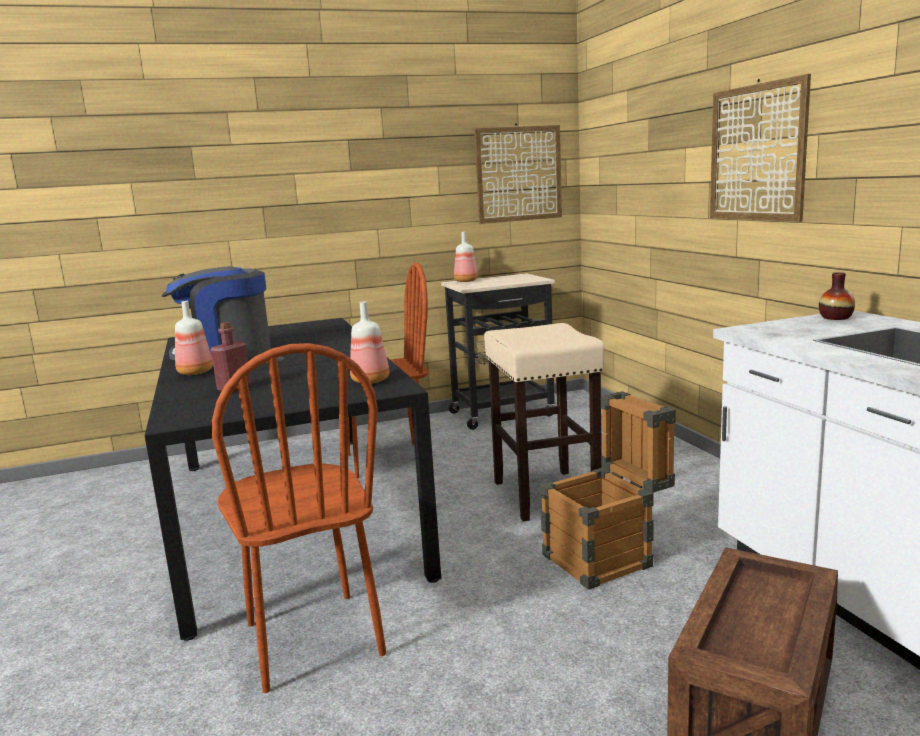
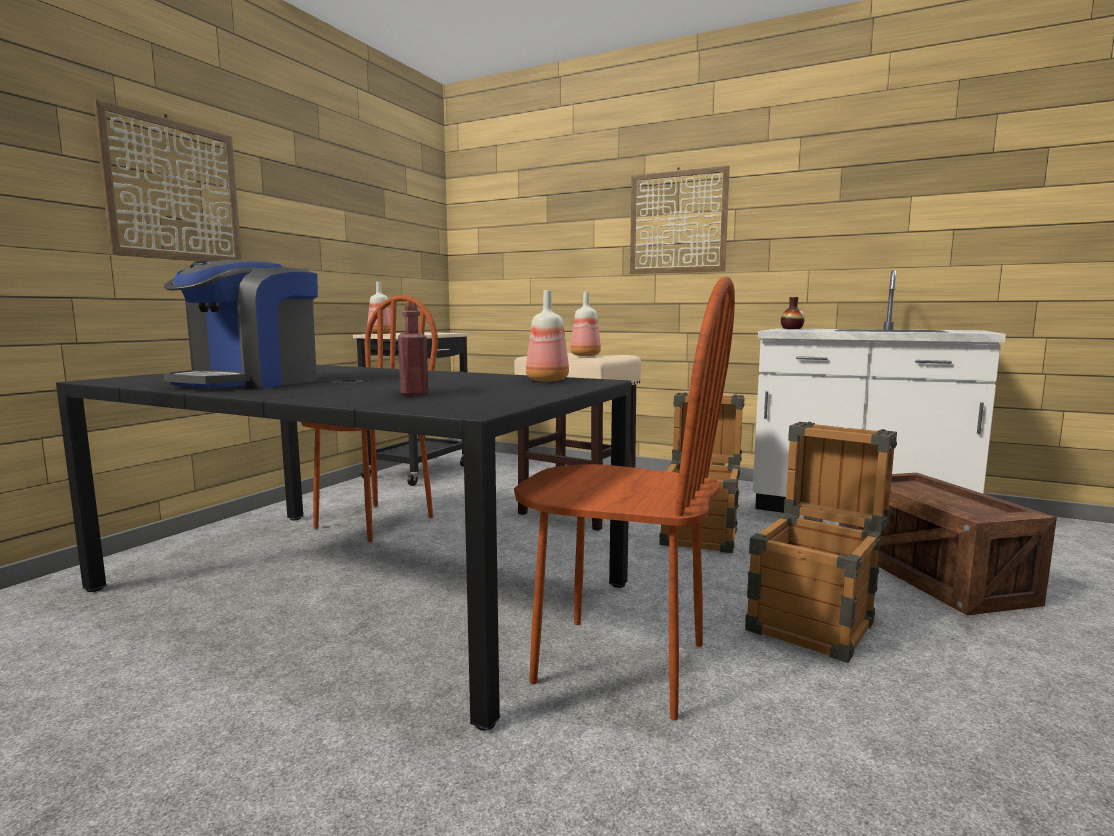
camera: 45 degrees left, 5 degrees down
bottle [175,301,213,375] -> bottle moved to [570,292,601,356]
picture [474,123,562,224] -> picture moved to [93,99,242,262]
none -> crate [745,422,897,663]

